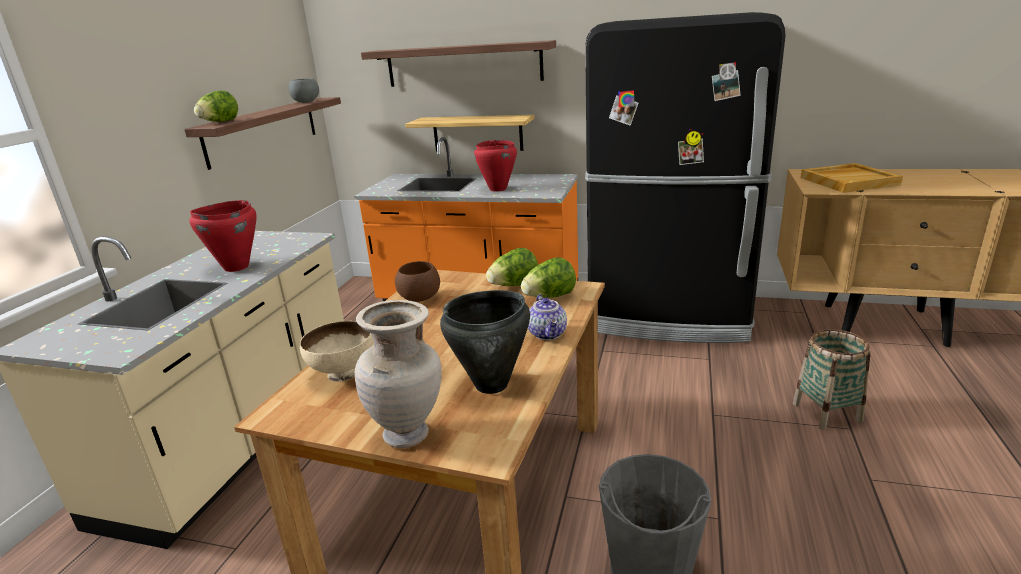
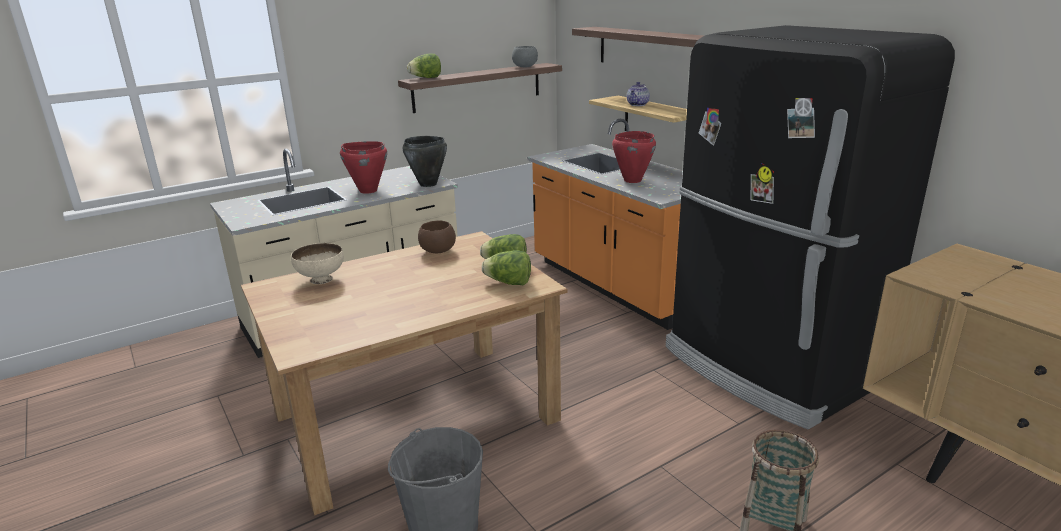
camera: 40 degrees right, 0 degrees up
beige vase [355,300,442,448] -> none
black cooking pot [440,290,530,394] -> black cooking pot moved to [403,136,447,187]
teapot [528,295,567,340] -> teapot moved to [627,82,650,106]
beige tray [801,163,903,193] -> none

